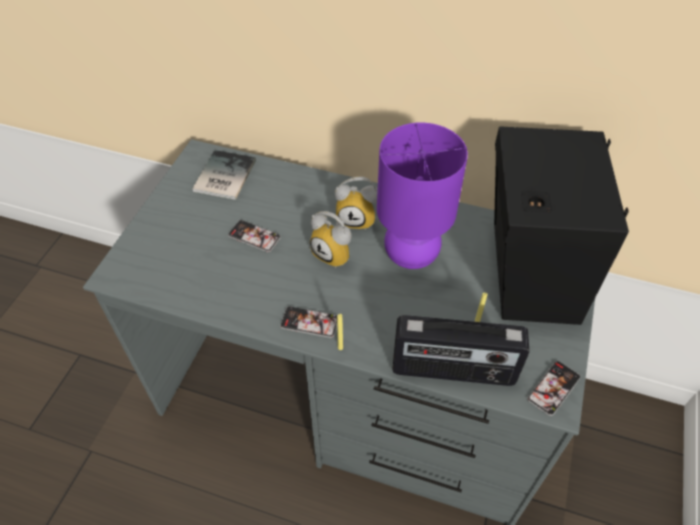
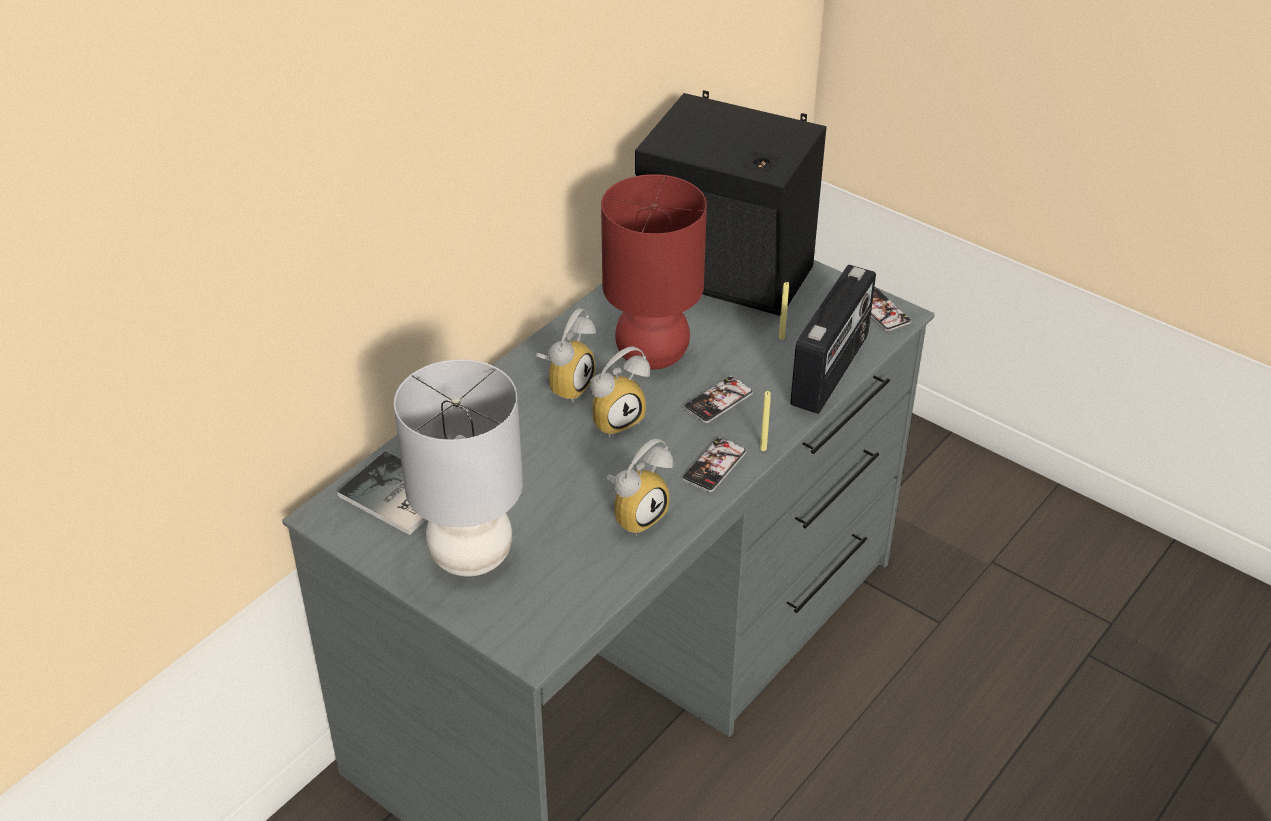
camera: 70 degrees left, 10 degrees down
phone [228,220,281,252] -> phone moved to [684,375,753,423]
purple table lamp [377,122,468,269] -> red table lamp [601,174,707,369]
none -> grey table lamp [394,359,523,576]
none -> alarm clock [607,439,673,536]

